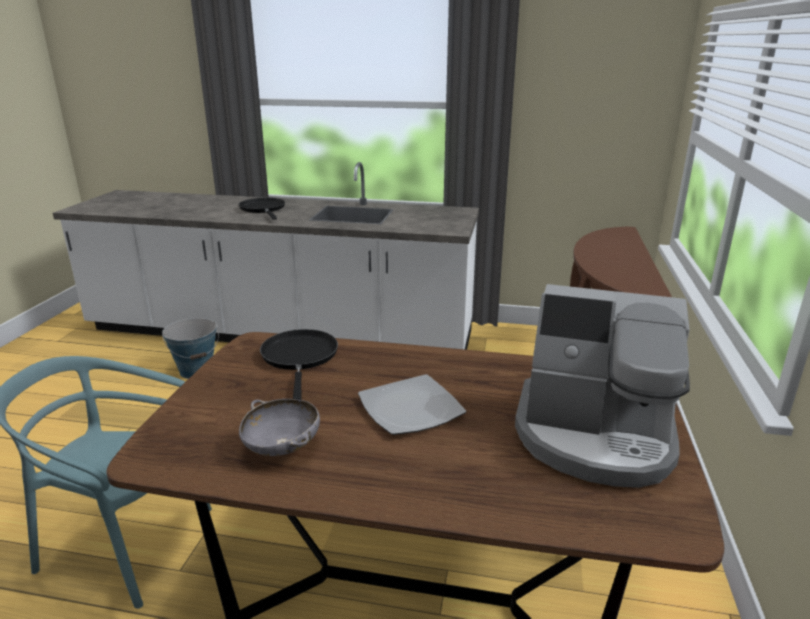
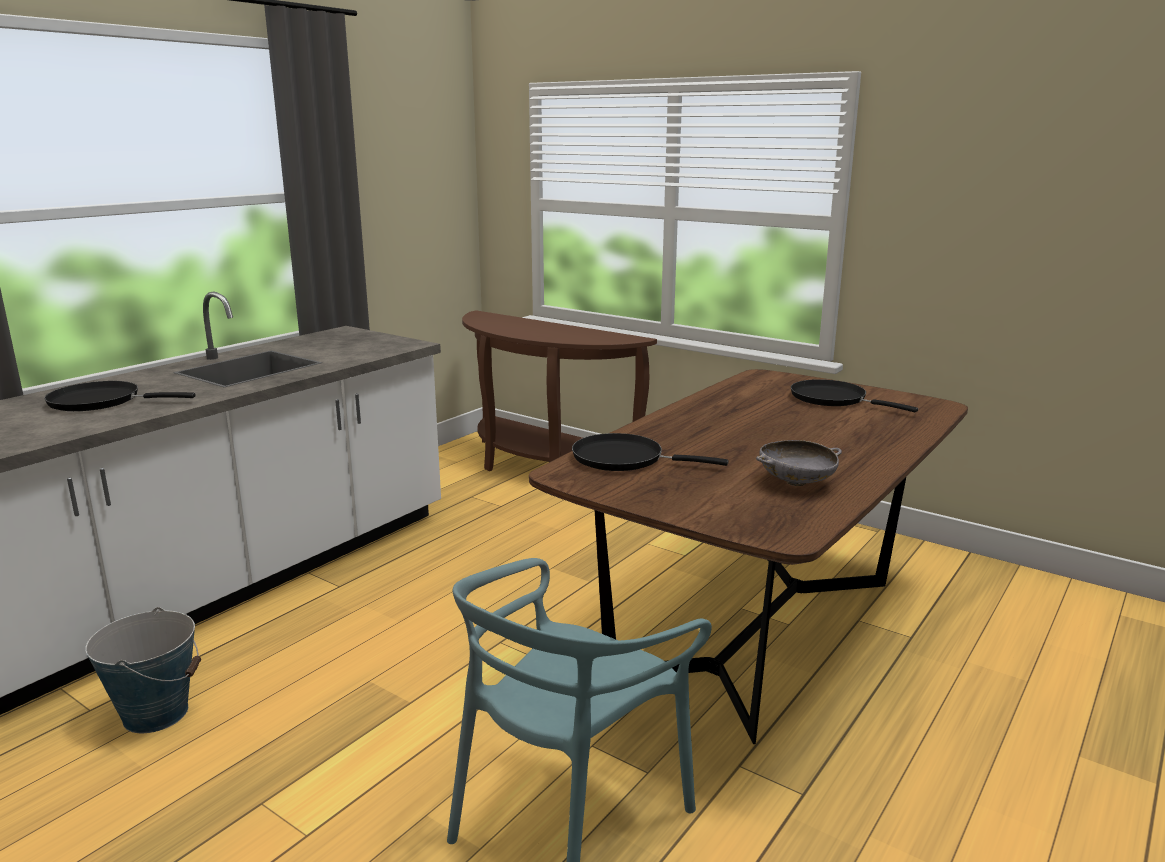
camera: 65 degrees left, 5 degrees down
plate [358,374,466,435] -> none
coffee machine [515,284,690,488] -> black frying pan [791,379,918,412]

